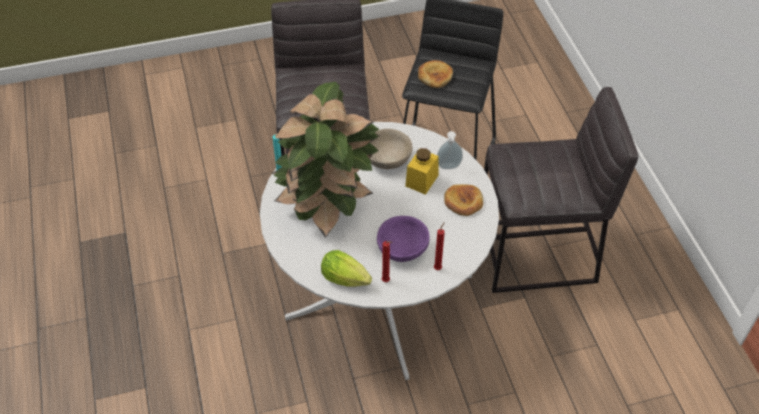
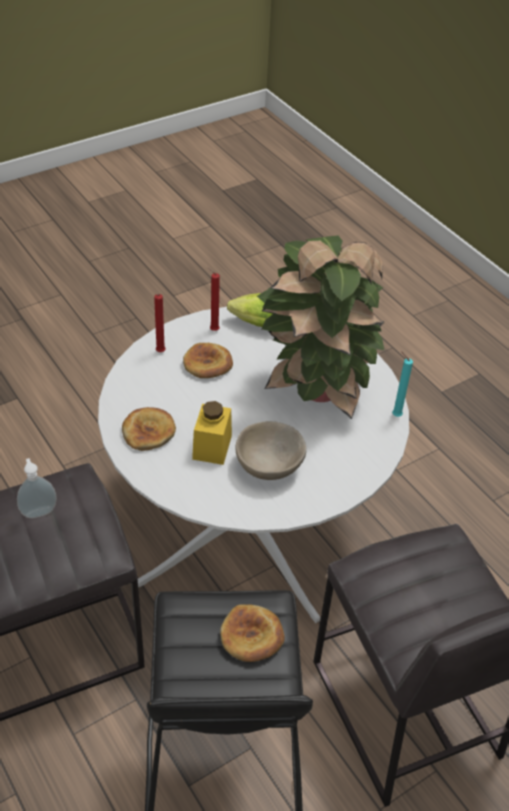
camera: 160 degrees right, 5 degrees down
purple bowl [377,216,430,262] -> bread [183,343,233,378]
soap dispenser [437,131,463,169] -> soap dispenser moved to [17,458,57,518]

